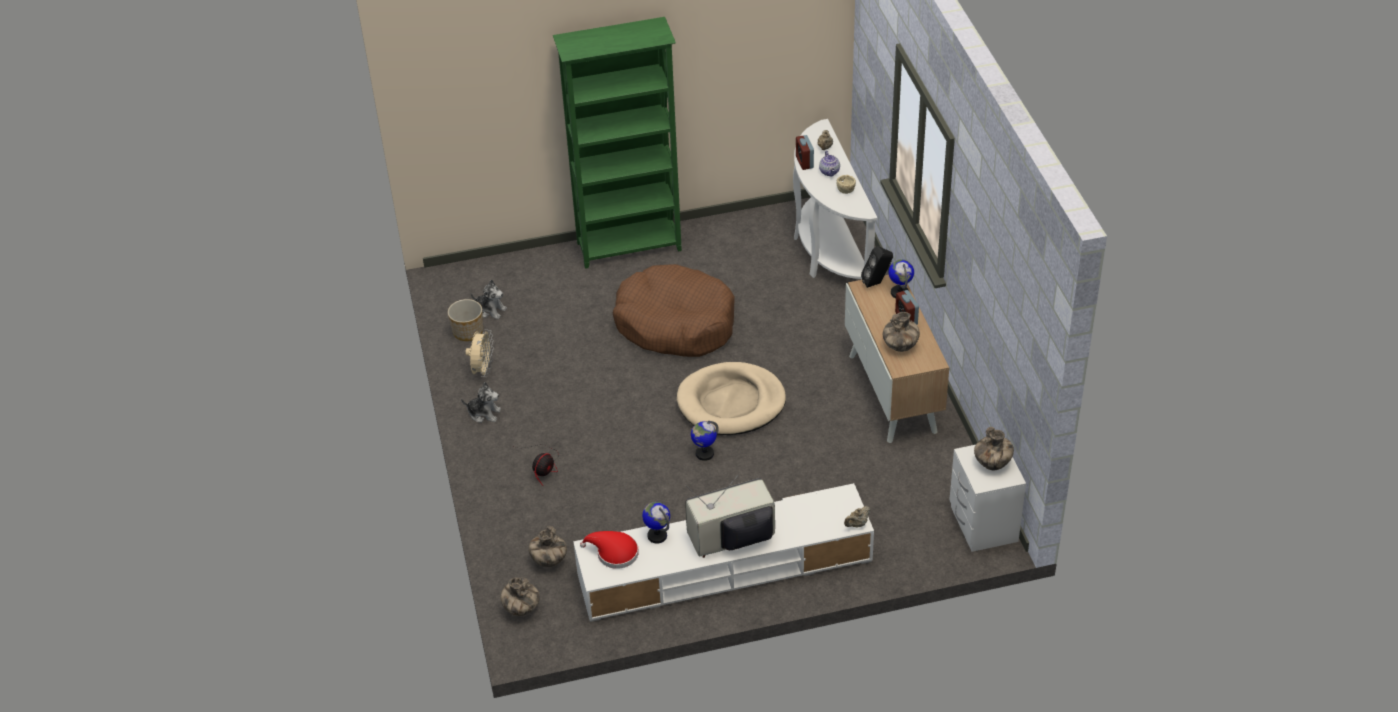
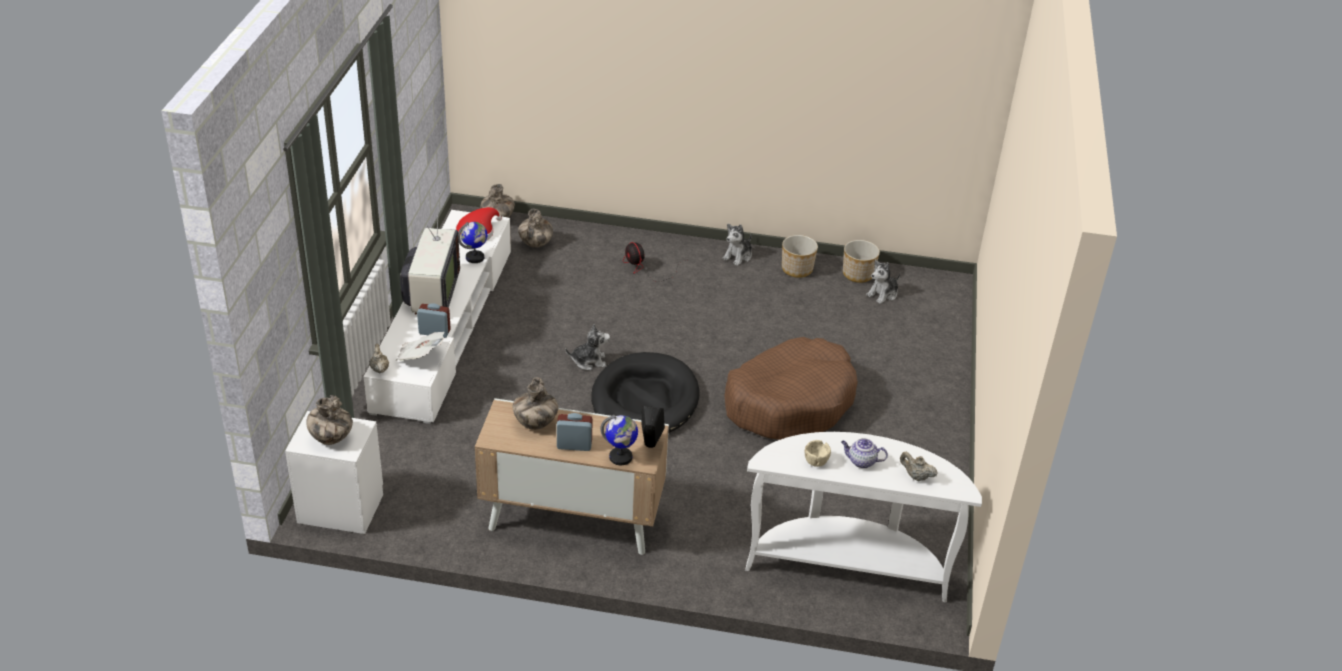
camera: 110 degrees right, 5 degrees down
beige fan [465,329,494,377] -> planter [782,235,818,278]
green bookcase [553,17,682,269] -> none
beige dog bed [677,362,786,435] -> black dog bed [591,352,699,433]
globe [691,421,719,461] -> plush toy [565,324,610,371]
alarm clock [796,135,814,170] -> alarm clock moved to [417,303,451,338]
none -> newspaper [395,332,445,361]

